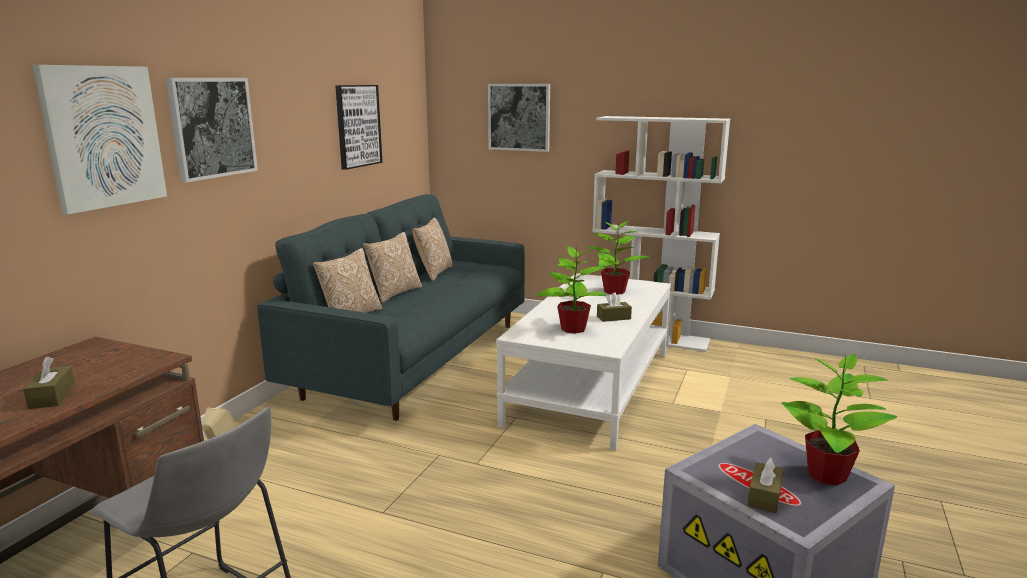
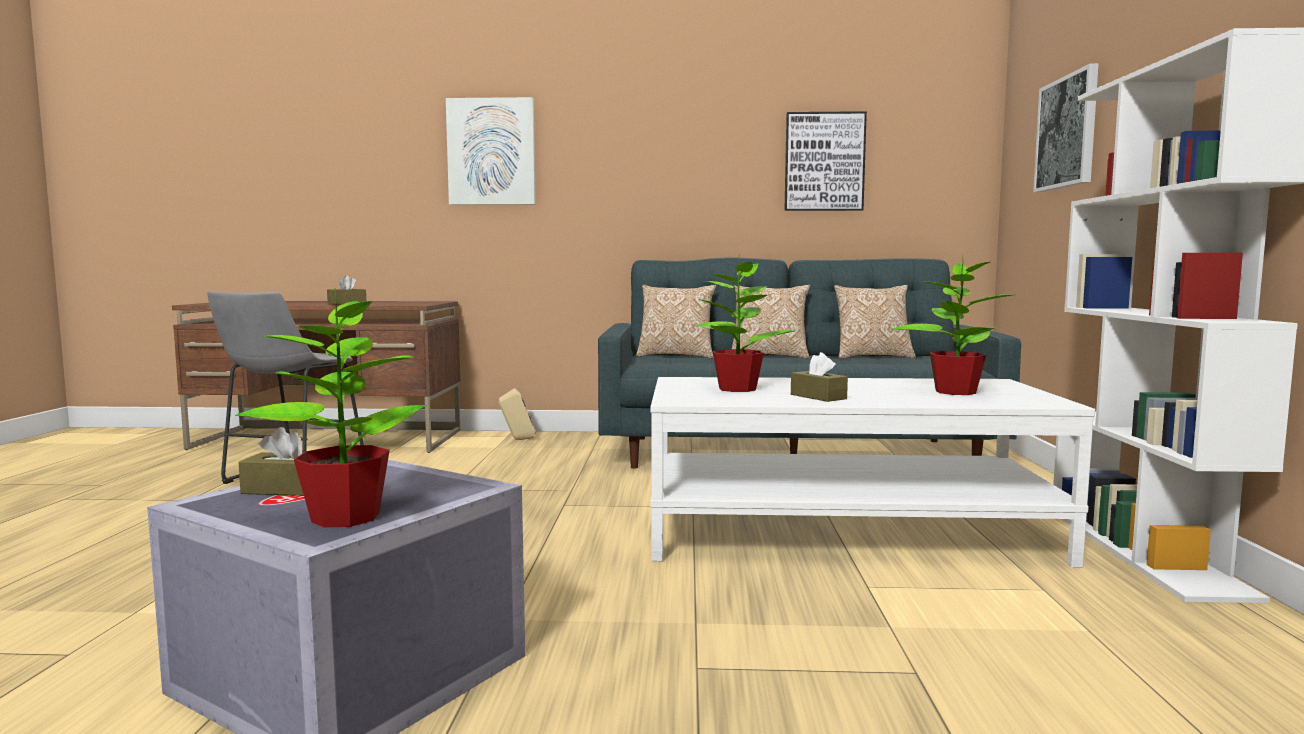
camera: 70 degrees right, 10 degrees down
picture [166,78,258,183] -> none

